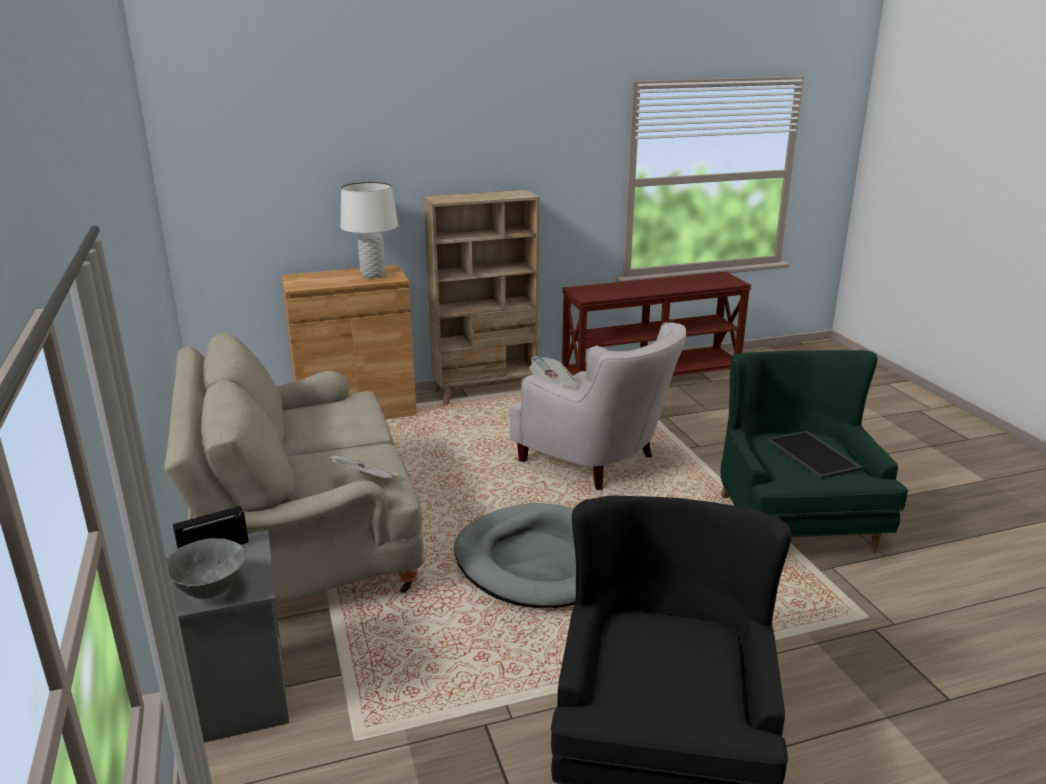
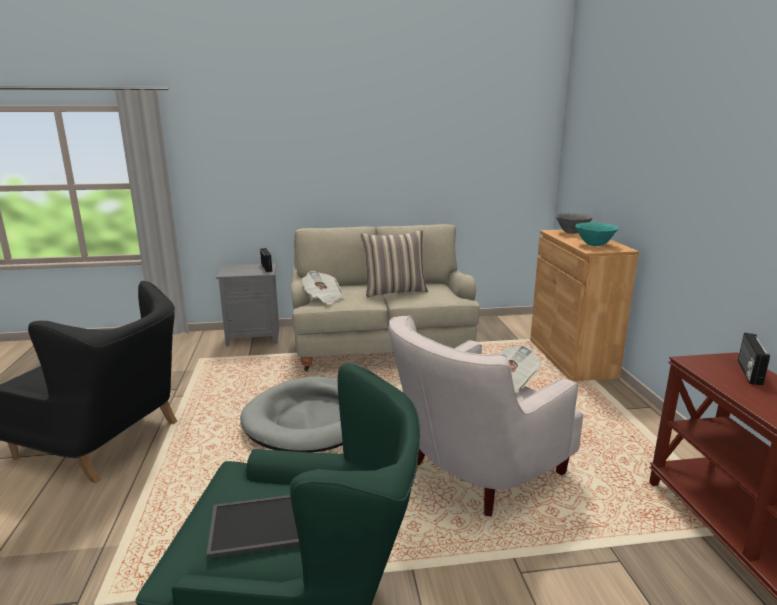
camera: 100 degrees right, 5 degrees down
grey bowl [166,538,246,599] -> grey bowl moved to [555,213,593,234]
white table lamp [341,182,398,279] -> turquoise bowl [575,222,619,246]
beige bookcase [424,190,540,405] -> none
none -> pillow [361,230,428,297]
none -> radio [738,333,770,385]

